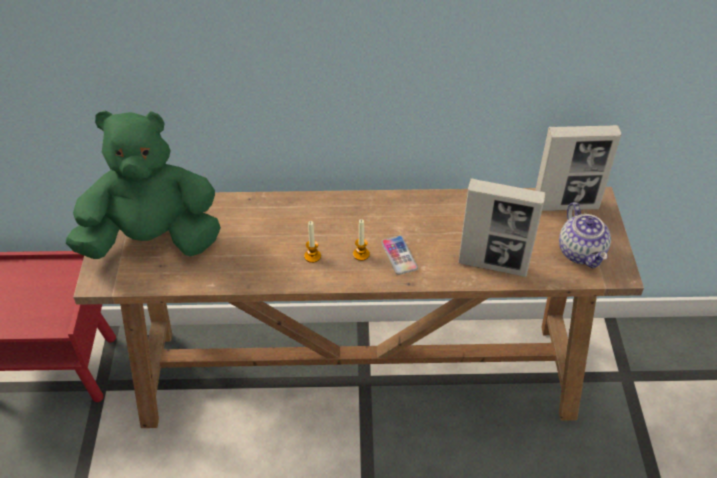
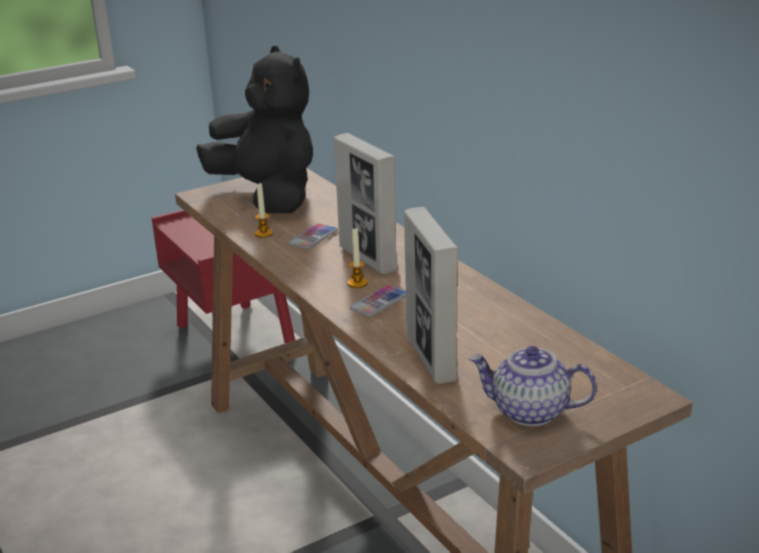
camera: 60 degrees right, 20 degrees down
green plush toy [66,110,221,259] -> black plush toy [196,46,313,213]
candle [304,221,321,263] -> candle moved to [255,183,273,238]
picture frame [535,125,621,211] -> picture frame moved to [334,133,398,274]
teapot [559,202,611,268] -> teapot turned 60 degrees clockwise [469,346,597,426]
none -> phone [288,224,338,249]

